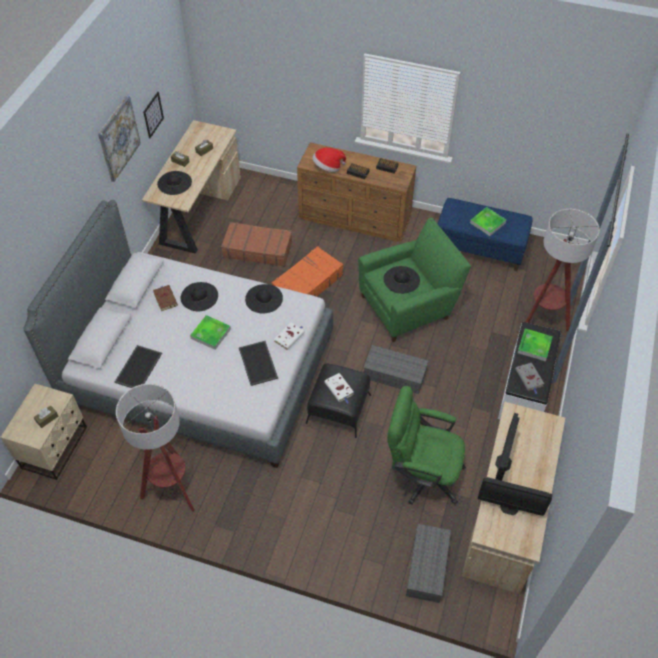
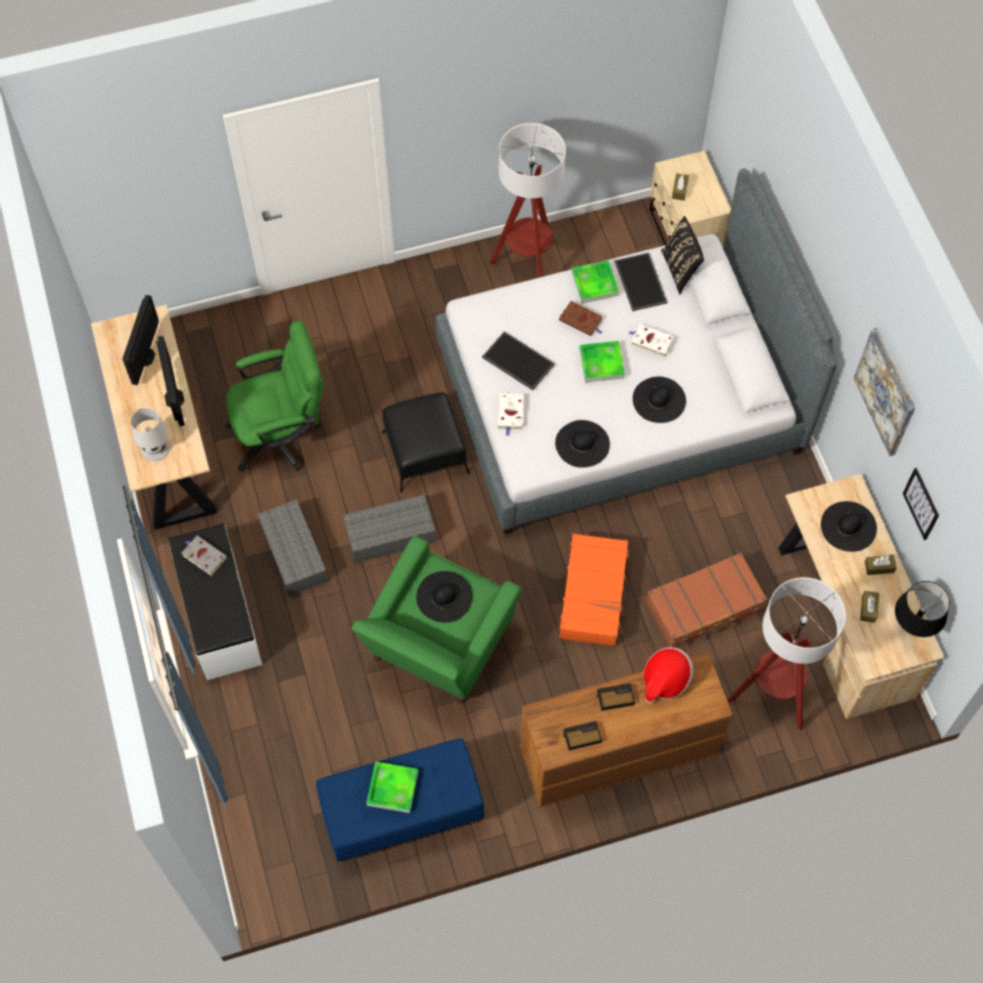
camera: 145 degrees right, 10 degrees up
brown book [153,285,178,311] -> brown book moved to [559,301,603,336]
white book [324,373,354,404] -> white book moved to [629,324,674,357]
grey storage box [406,524,451,603] -> grey storage box moved to [257,500,328,596]
monitor [478,477,552,516] -> monitor turned 120 degrees clockwise [122,295,159,385]
tray [517,328,553,361] -> tray moved to [571,260,619,304]
floor lamp [526,209,600,332] -> floor lamp moved to [728,577,846,731]
none -> white table lamp [131,408,170,461]
none -> black pillow [661,216,704,294]
none -> black table lamp [895,581,950,637]

